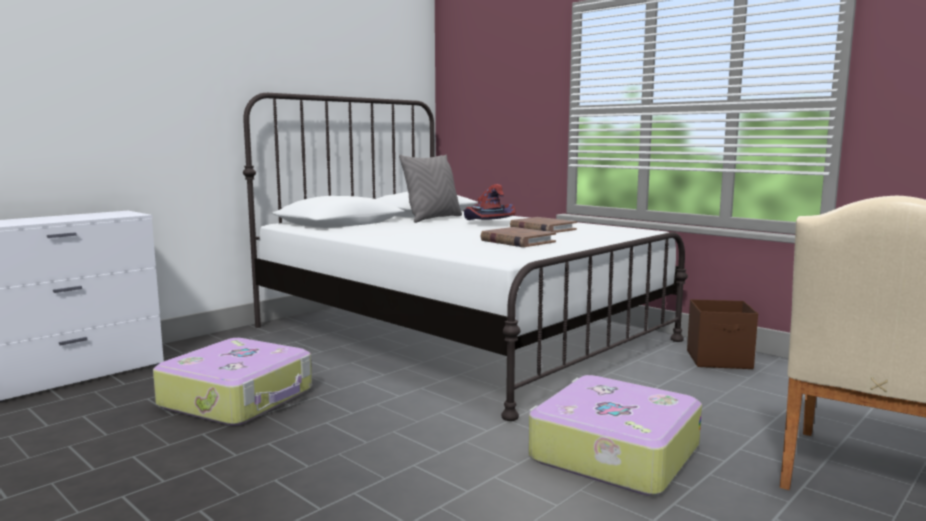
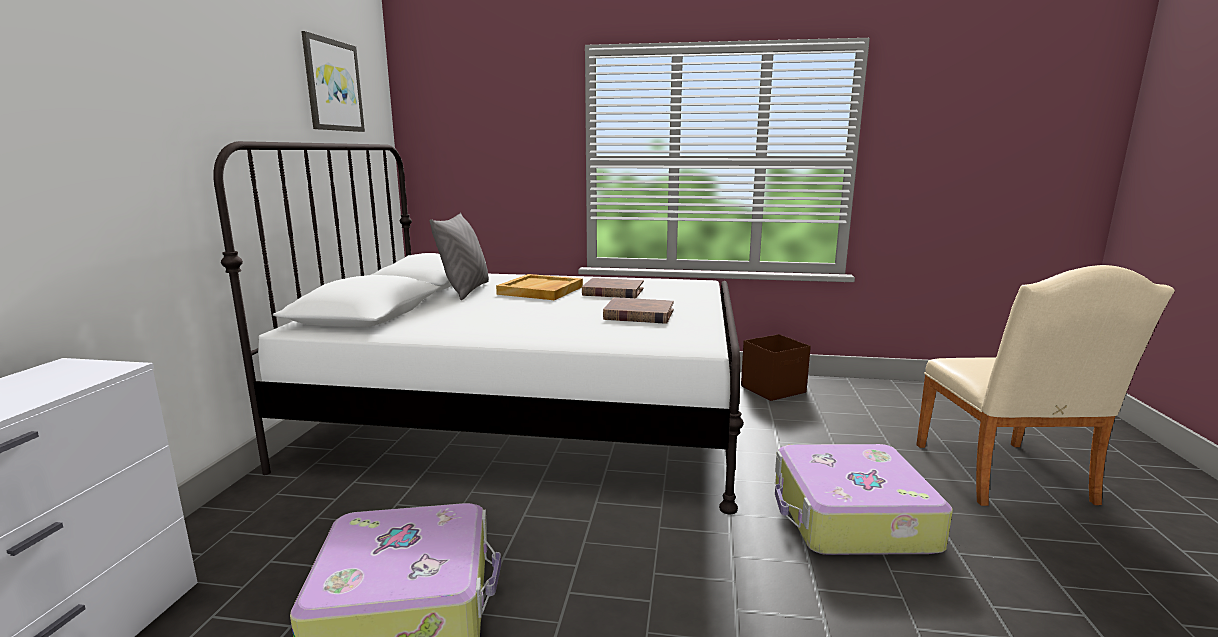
camera: 35 degrees left, 5 degrees up
red hat [464,184,516,220] -> beige tray [496,274,583,300]
none -> picture [301,31,365,132]

